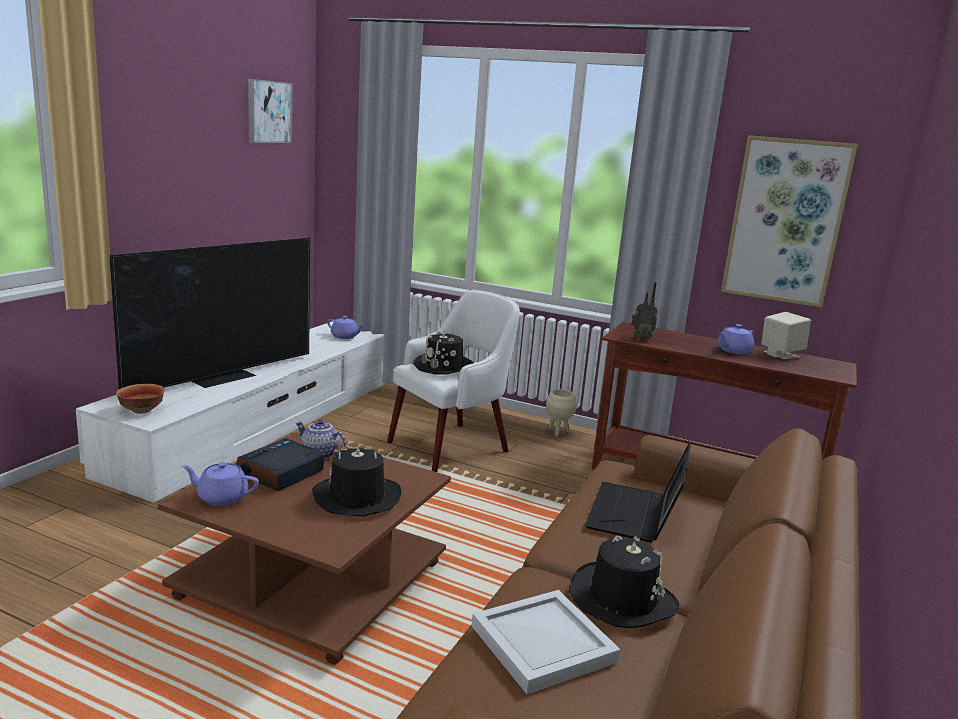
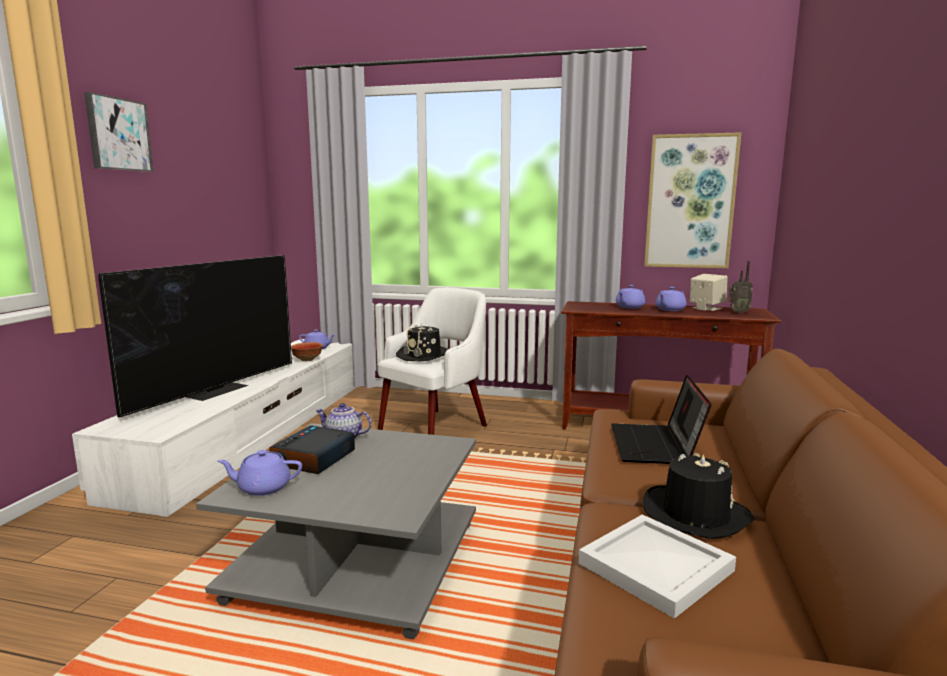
camera: 10 degrees left, 5 degrees down
bowl [116,384,165,414] -> bowl moved to [291,342,323,361]
brown coffee table [158,432,451,665] -> grey coffee table [196,423,476,639]
picture [248,79,292,143] -> picture moved to [84,92,154,172]
black hat [312,446,401,517] -> none
beige planter [546,389,577,436] -> none
radio [631,282,658,340] -> radio moved to [729,261,753,313]
none -> purple teapot [616,285,645,309]

